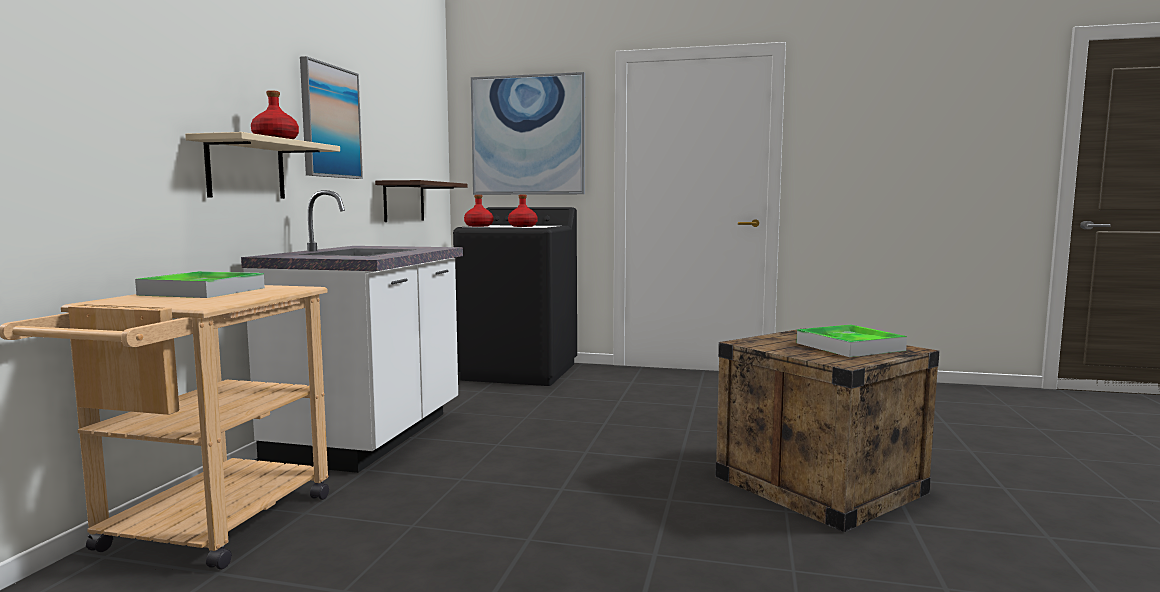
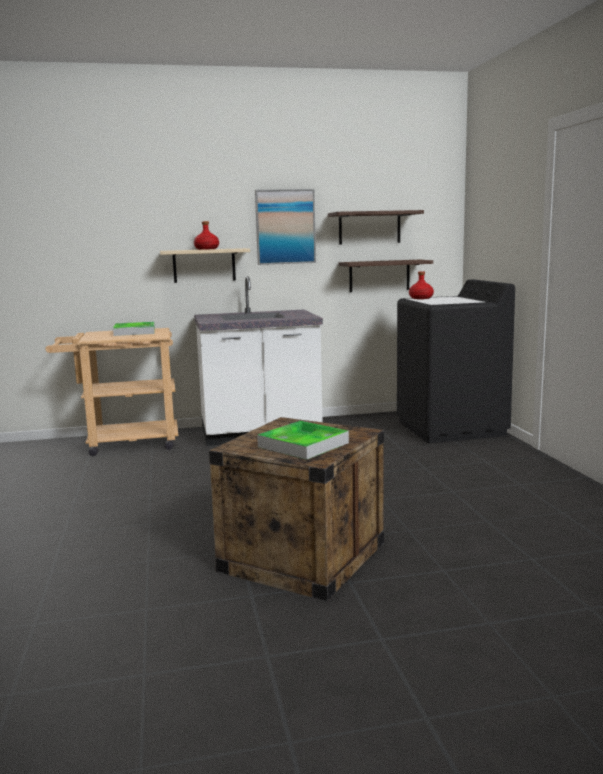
camera: 65 degrees right, 5 degrees up
picture [471,72,585,195] -> none
red bottle [508,195,538,227] -> none
none -> shelf [328,210,424,245]

